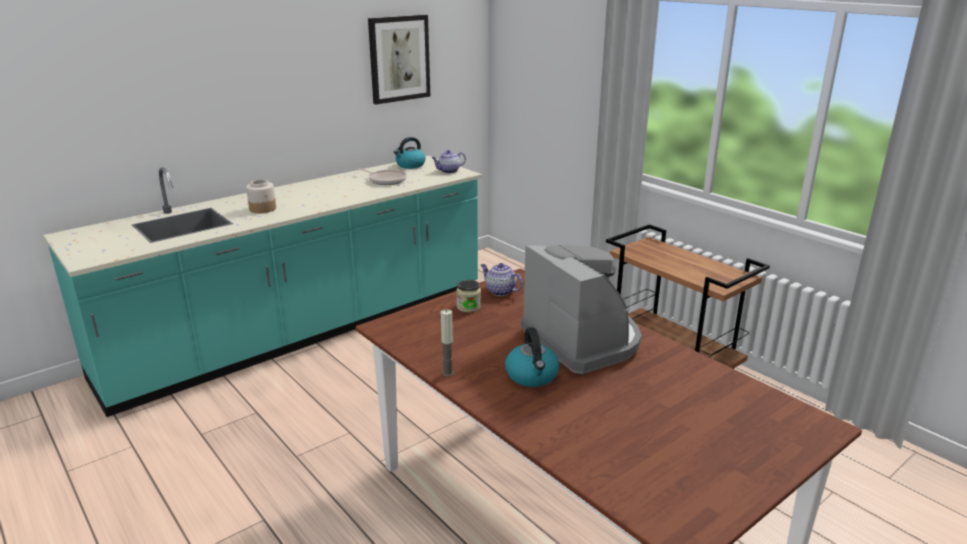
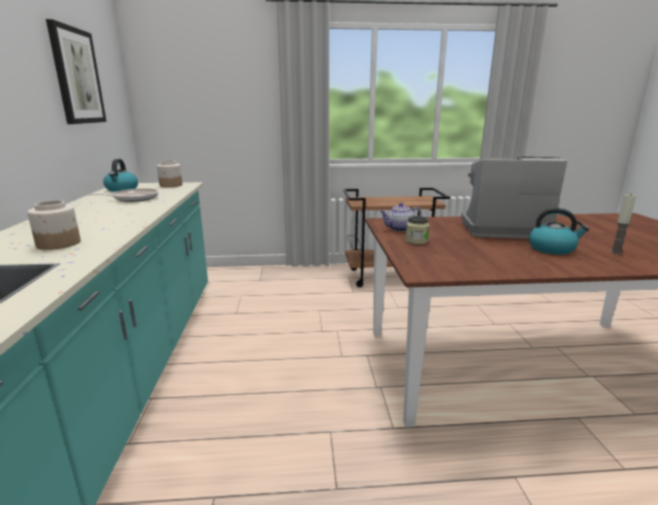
camera: 55 degrees left, 5 degrees down
teapot [432,150,466,173] -> jar [157,161,183,187]
candle [441,309,454,377] -> candle moved to [610,194,636,254]

